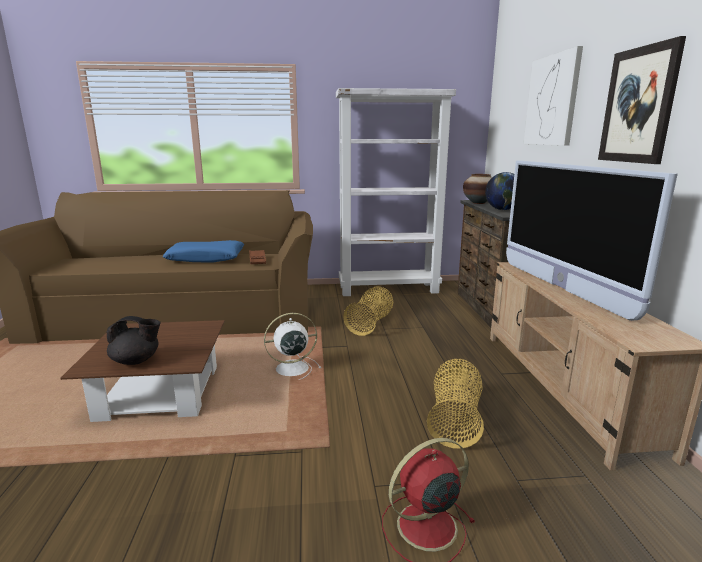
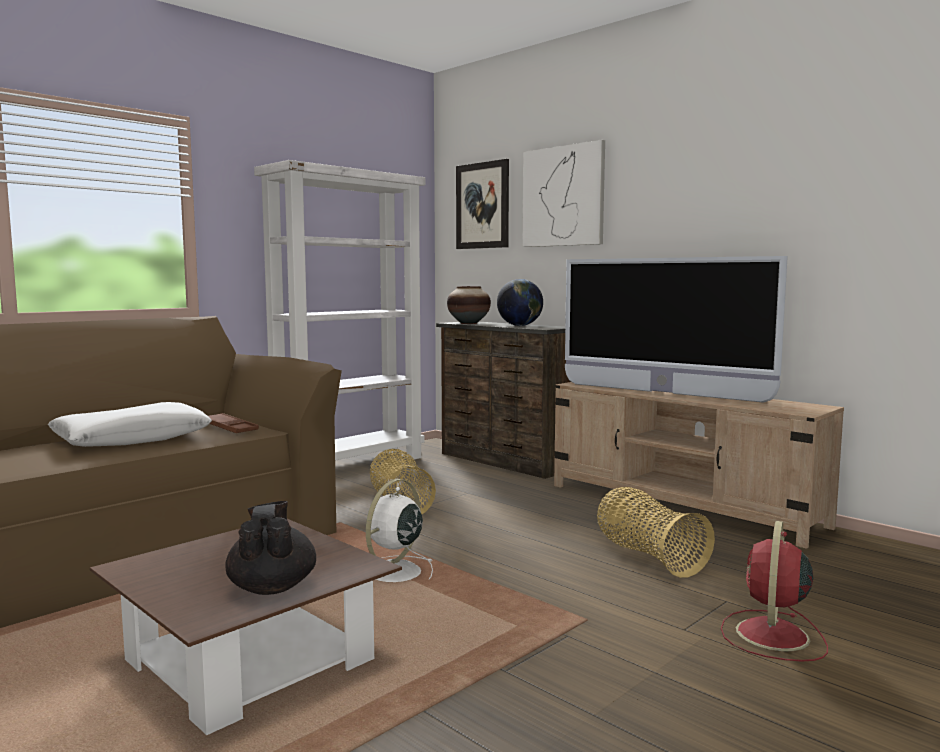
camera: 40 degrees left, 10 degrees down
black teapot [106,316,160,365] -> black teapot turned 60 degrees counterclockwise [225,501,316,595]
blue pillow [163,240,244,262] -> white pillow [48,402,212,447]
picture [598,36,686,164] -> picture moved to [456,159,509,249]

